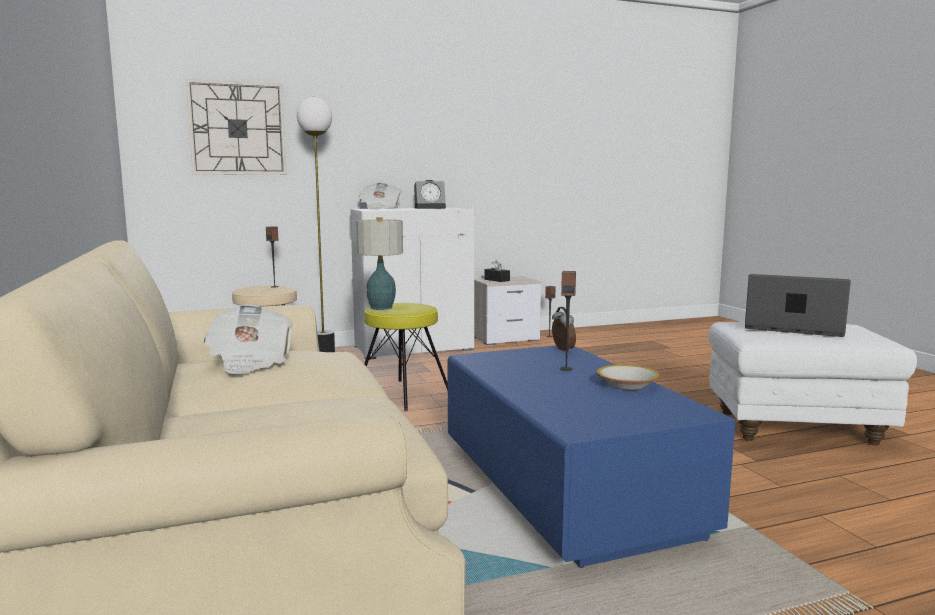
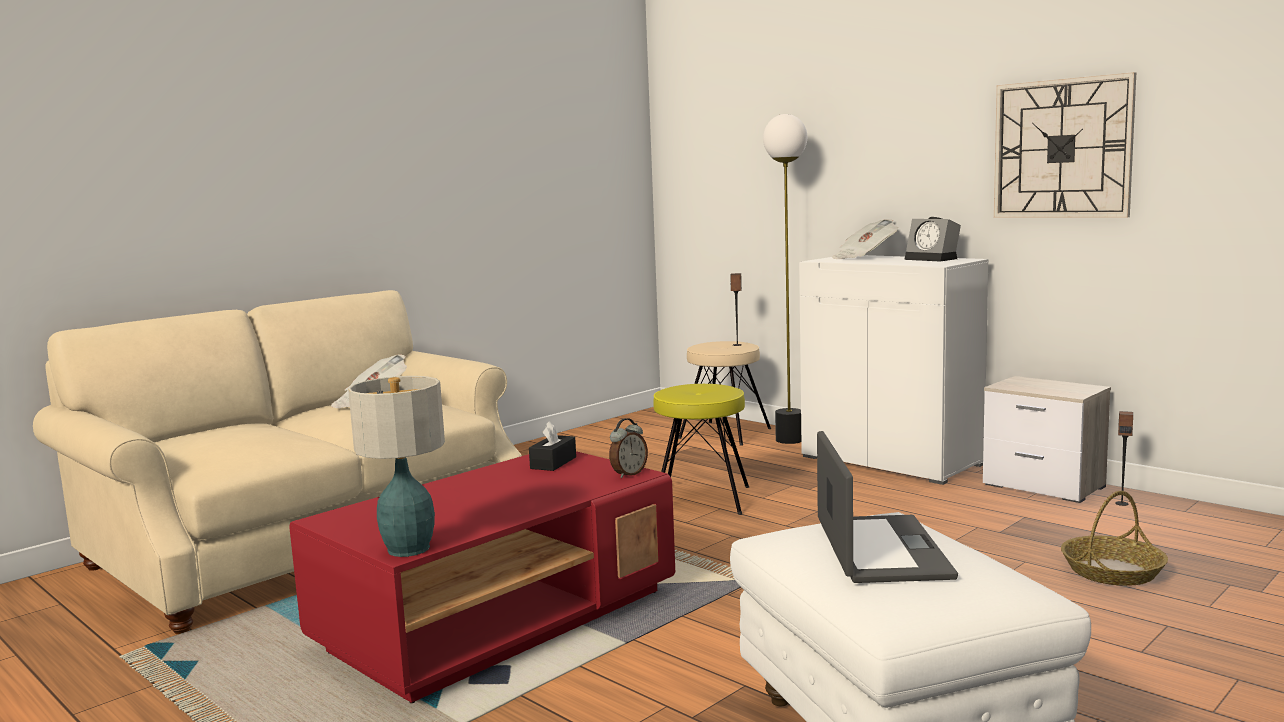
camera: 65 degrees right, 0 degrees up
wall clock [186,79,287,175] -> wall clock moved to [994,72,1136,217]
table lamp [356,217,403,310] -> table lamp moved to [348,376,445,557]
blue coffee table [447,346,735,568] -> red coffee table [289,451,675,703]
black tissue box [484,260,510,282] -> black tissue box moved to [529,421,576,471]
speaker [560,271,576,371] -> none
bowl [597,365,660,390] -> none
none -> basket [1061,491,1168,586]

